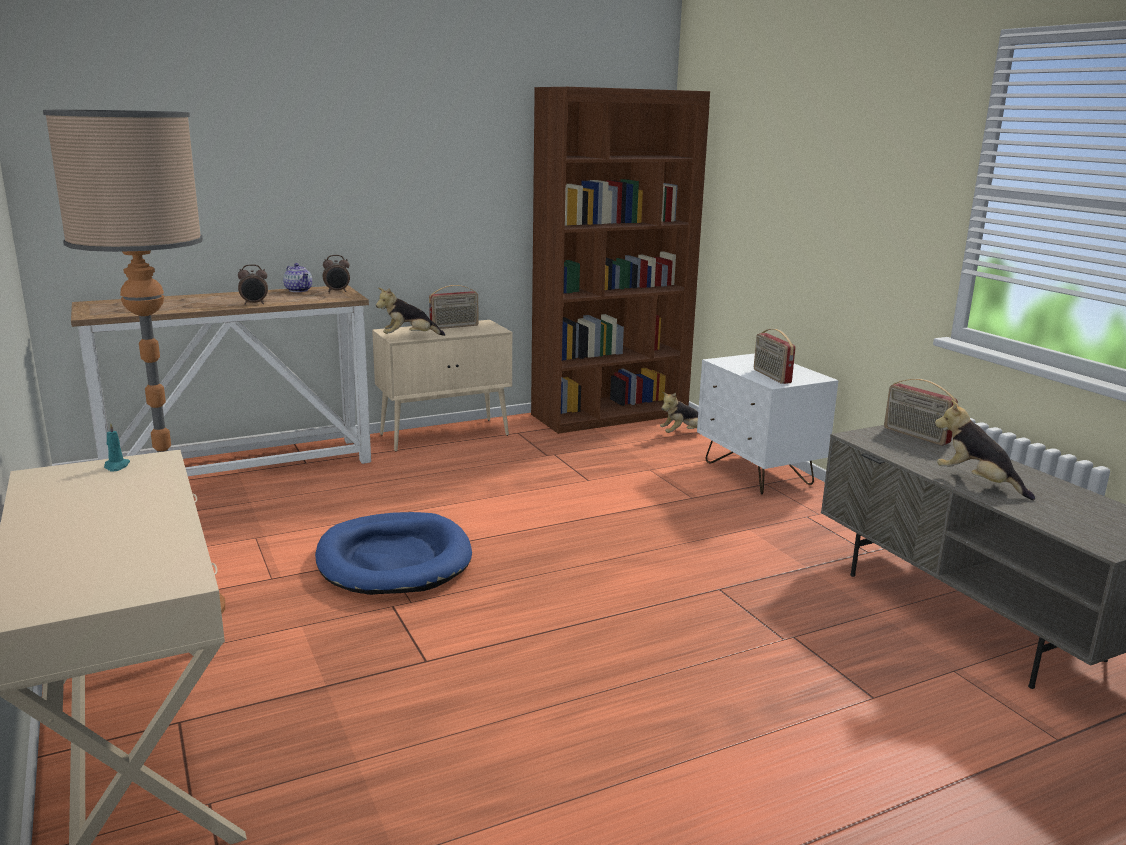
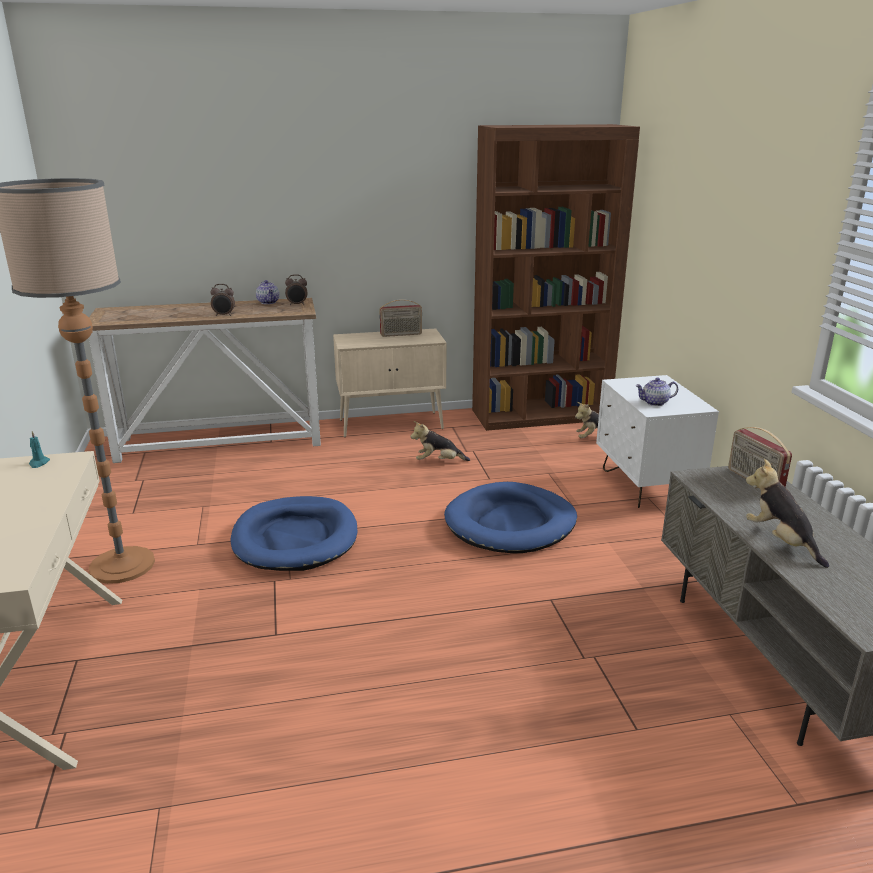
camera: 15 degrees right, 5 degrees up
plush toy [376,288,445,336] -> plush toy moved to [410,421,470,461]
radio [754,329,795,384] -> teapot [635,378,678,406]
none -> blue dog bed [444,482,577,553]

